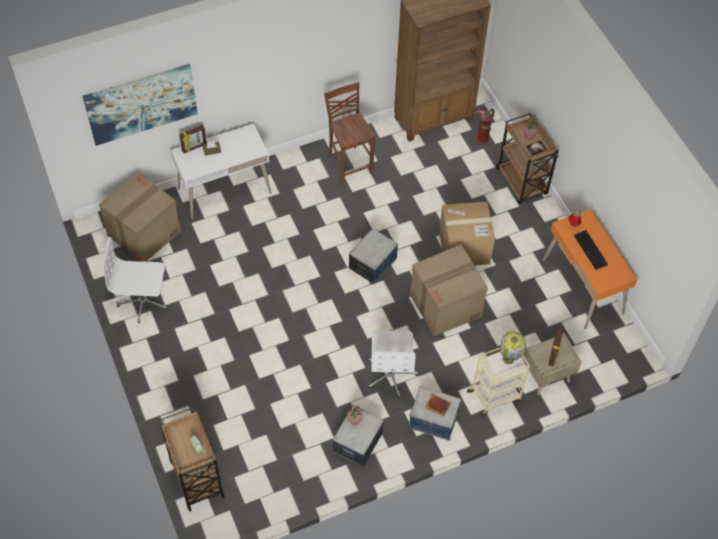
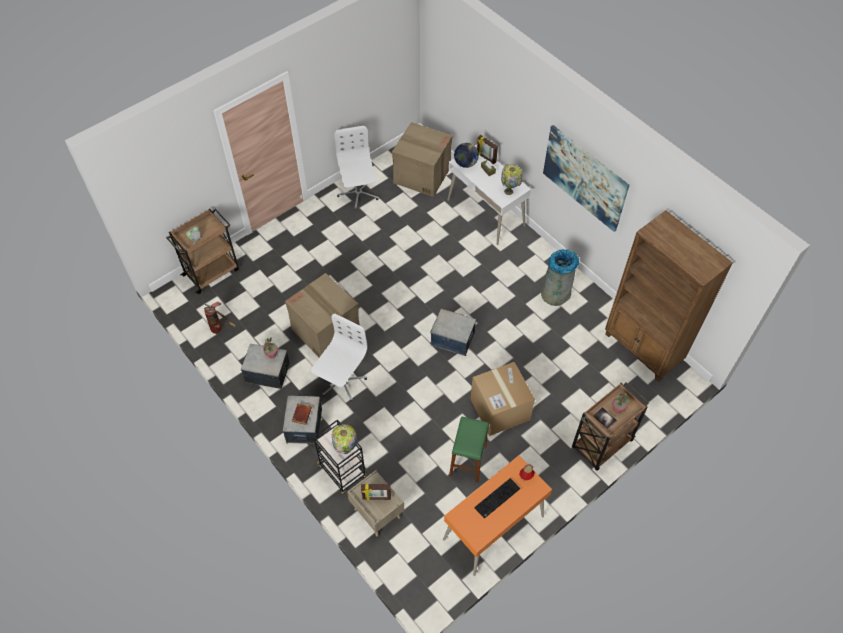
camera: 75 degrees right, 0 degrees up
picture [83,64,198,146] -> picture moved to [543,125,629,232]
brown chair [324,82,376,185] -> grey trash can [541,249,579,306]
white office chair [368,330,418,397] -> white office chair turned 135 degrees clockwise [311,314,368,401]
cardboard box [410,245,488,336] -> cardboard box moved to [285,273,360,357]
beige cart [467,348,530,416] -> black cart [313,419,367,494]
fire extinguisher [475,109,494,143] -> fire extinguisher moved to [204,302,236,333]
none -> green stool [449,416,489,482]
none -> globe [454,143,479,168]
none -> table lamp [501,164,522,195]

